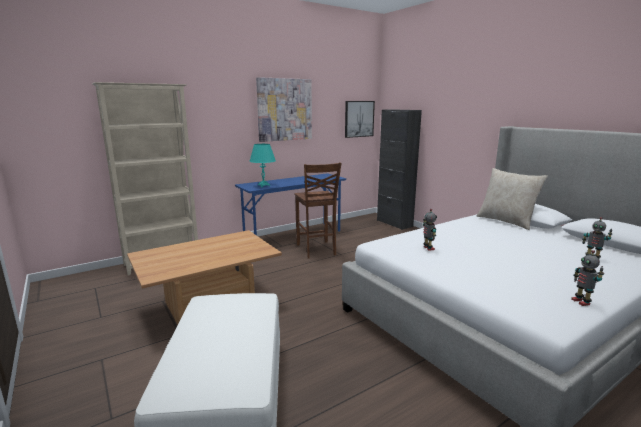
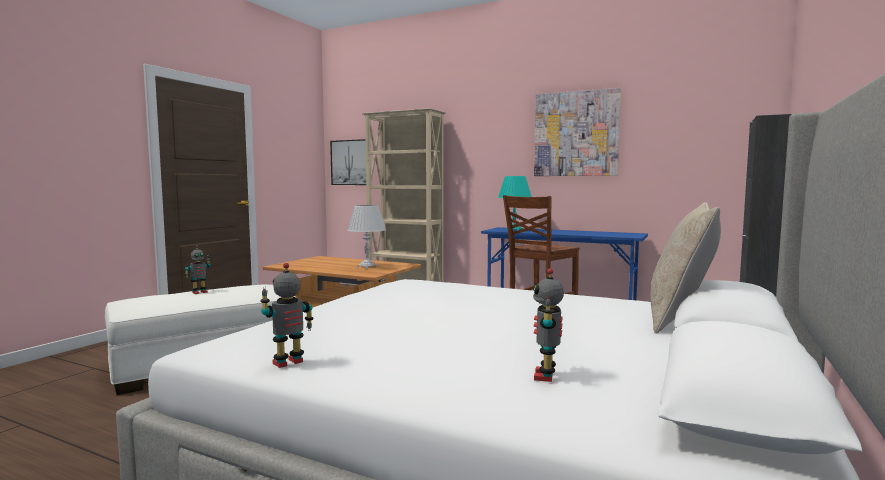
camera: 60 degrees right, 10 degrees down
picture [345,101,375,138] -> picture moved to [330,139,366,185]
toy robot [423,209,437,251] -> toy robot moved to [185,245,211,294]
none -> white table lamp [347,205,386,269]

